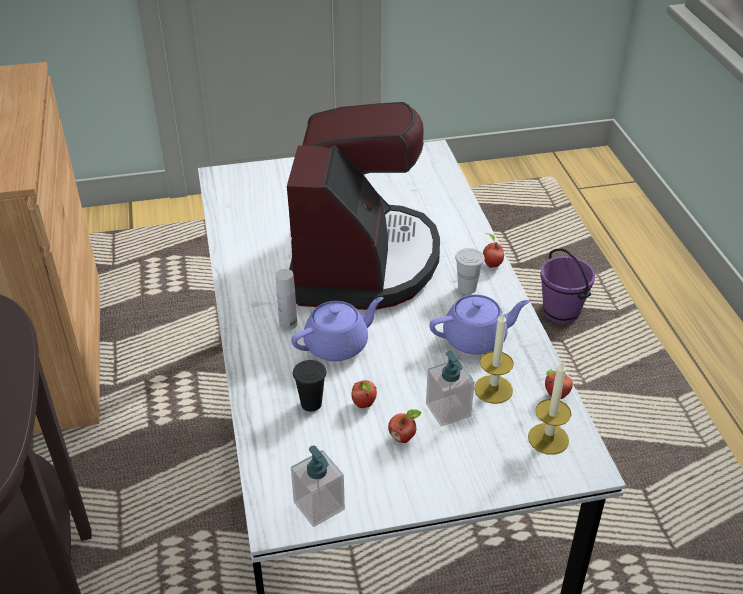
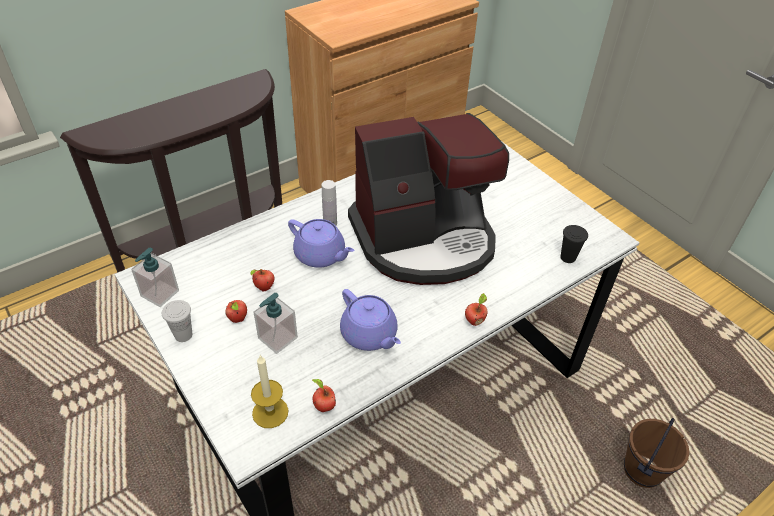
camera: 65 degrees right, 5 degrees up
black cup [293,360,326,412] -> black cup moved to [560,225,588,263]
white cup [455,248,485,294] -> white cup moved to [162,300,192,342]
candle [474,313,514,404] -> none
purple bucket [541,249,595,324] -> brown bucket [624,418,689,488]

